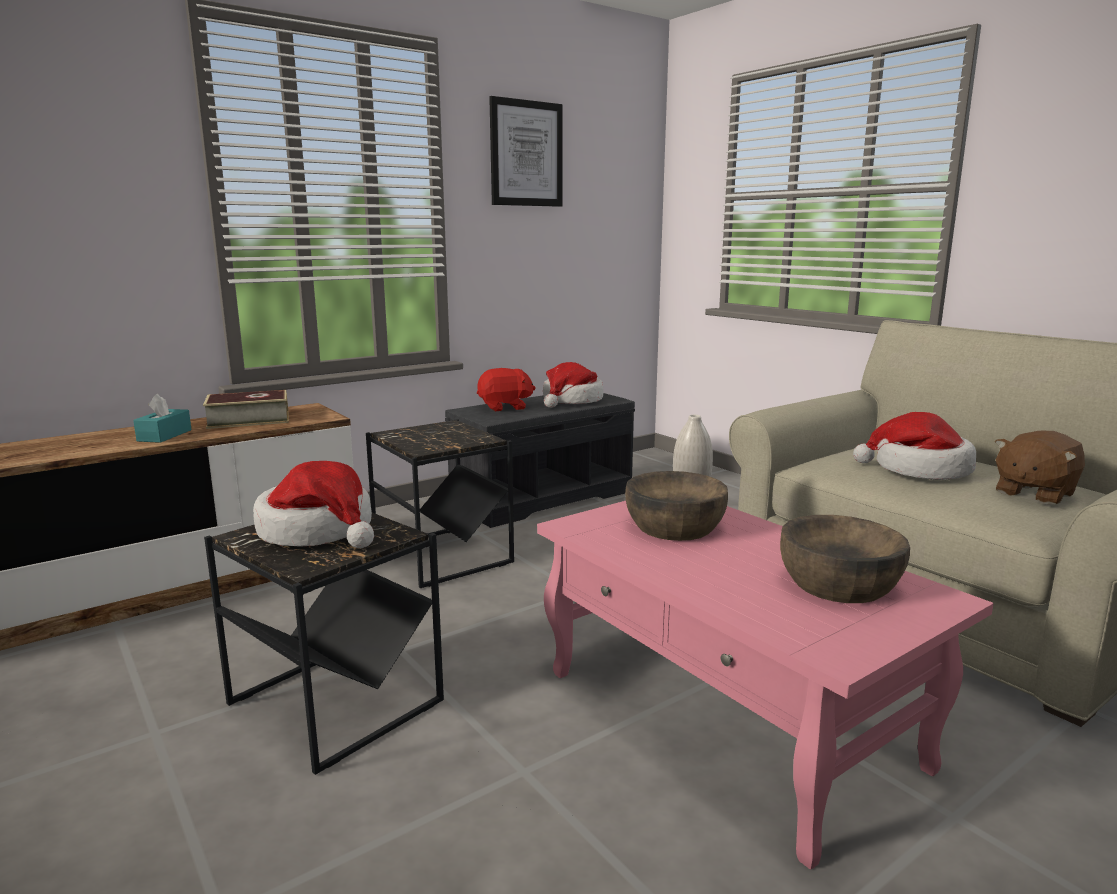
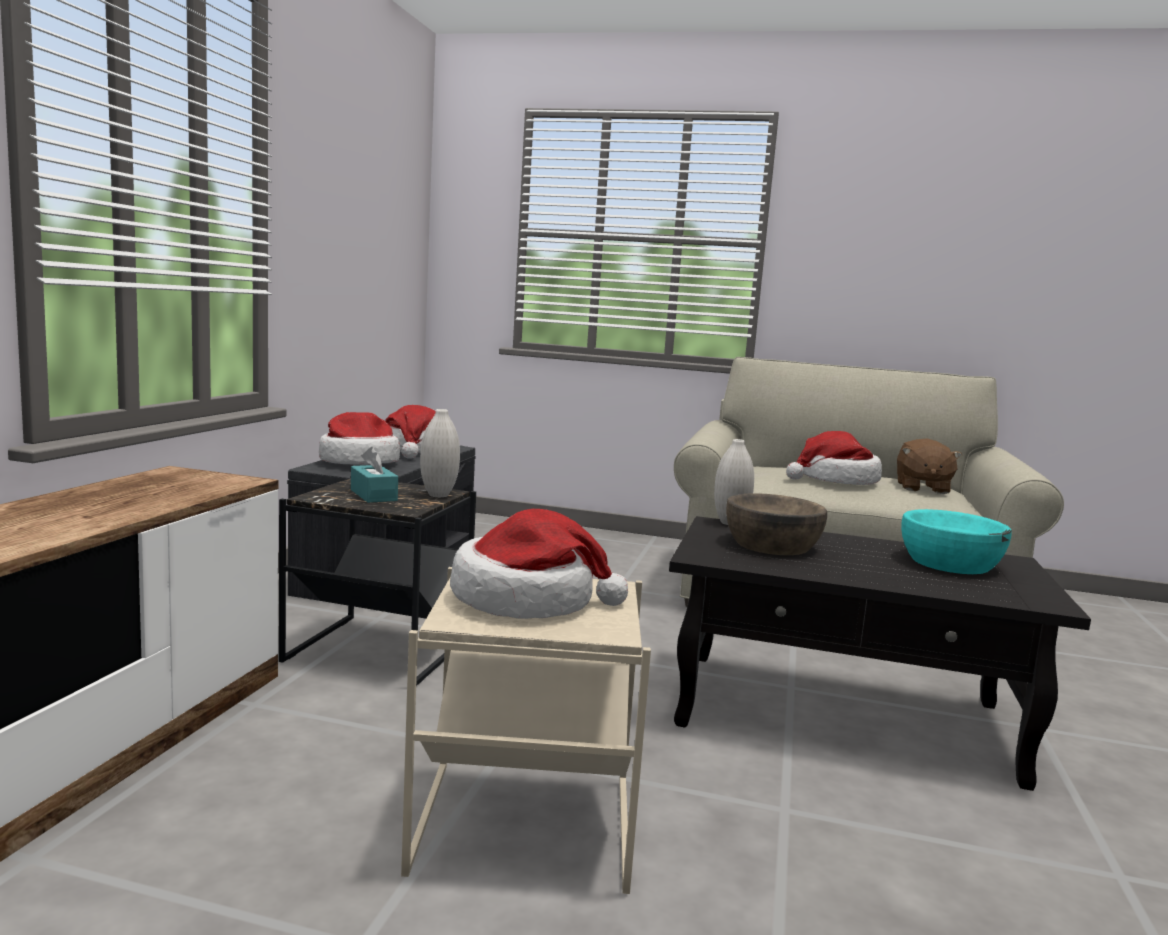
camera: 40 degrees left, 5 degrees down
turquoise tissue box [133,394,192,443] -> turquoise tissue box moved to [351,447,398,503]
book [203,390,289,429] -> none
black side table [204,513,444,775] -> beige side table [401,567,651,894]
red plush toy [477,368,536,411] -> hat [319,412,400,465]
picture [489,96,563,207] -> none
pink coffee table [537,501,994,869] -> black coffee table [669,516,1091,791]
brown bowl [780,515,910,603] -> turquoise bowl [901,509,1012,574]
none -> white vase [420,409,460,497]

